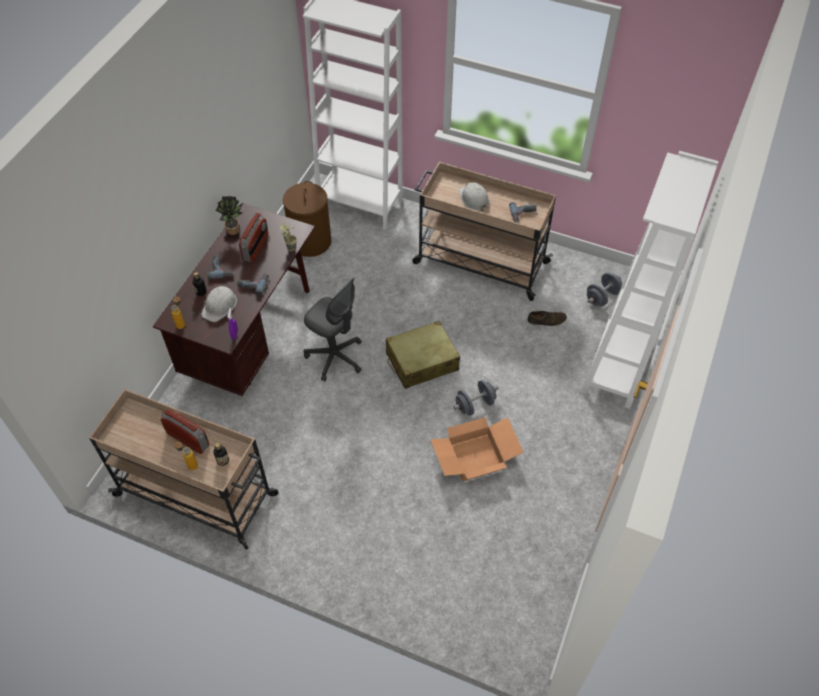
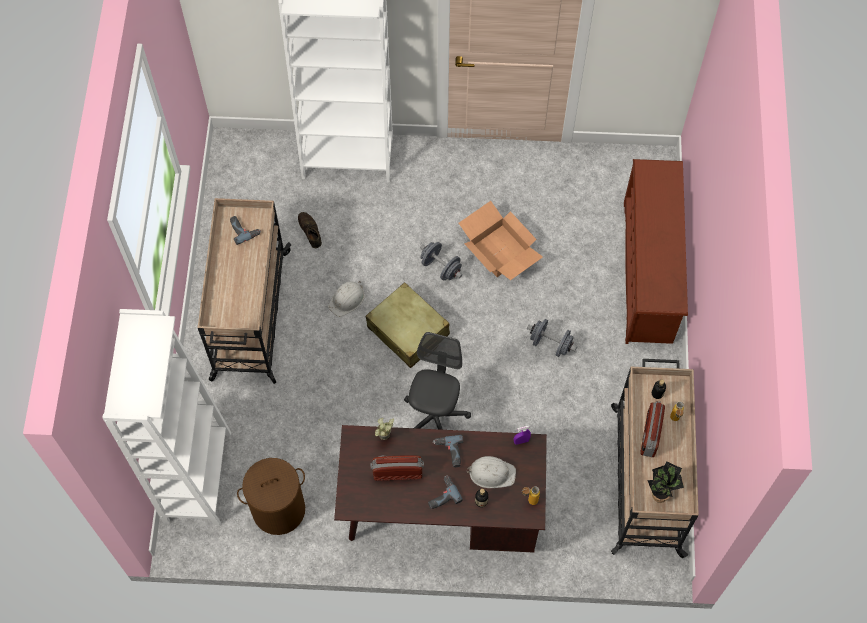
camera: 110 degrees left, 10 degrees up
potted plant [216,196,243,235] -> potted plant moved to [647,461,684,503]
white hard hat [459,182,490,211] -> white hard hat moved to [328,281,365,317]
grey dumbbell [587,273,622,306] -> grey dumbbell moved to [527,319,577,357]
none -> brown shoe rack [624,159,688,344]

